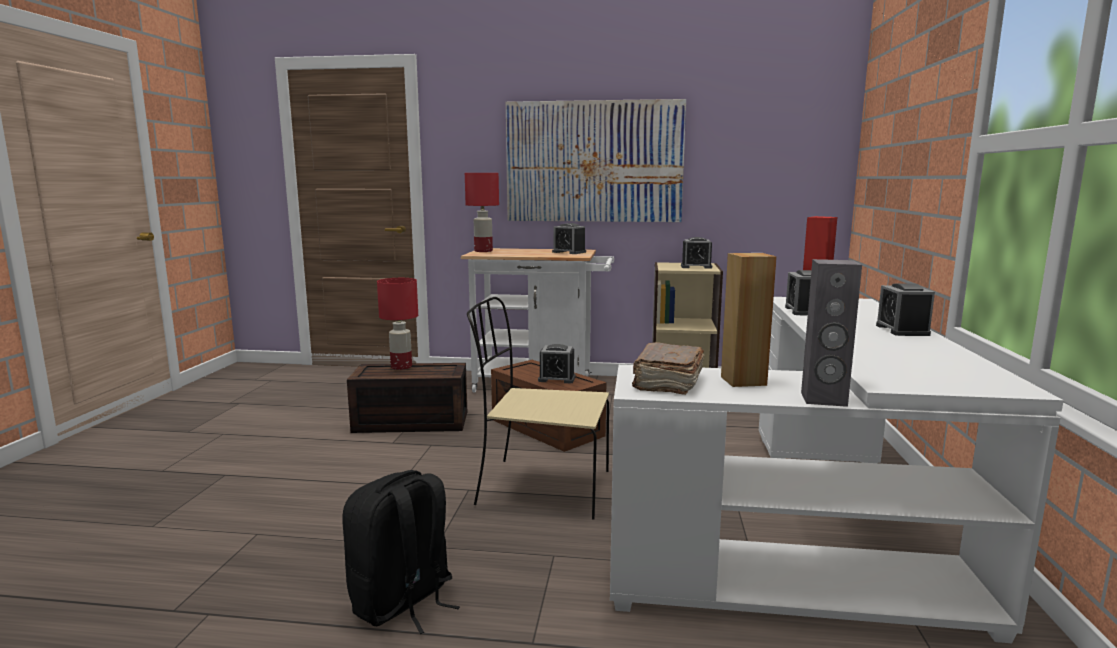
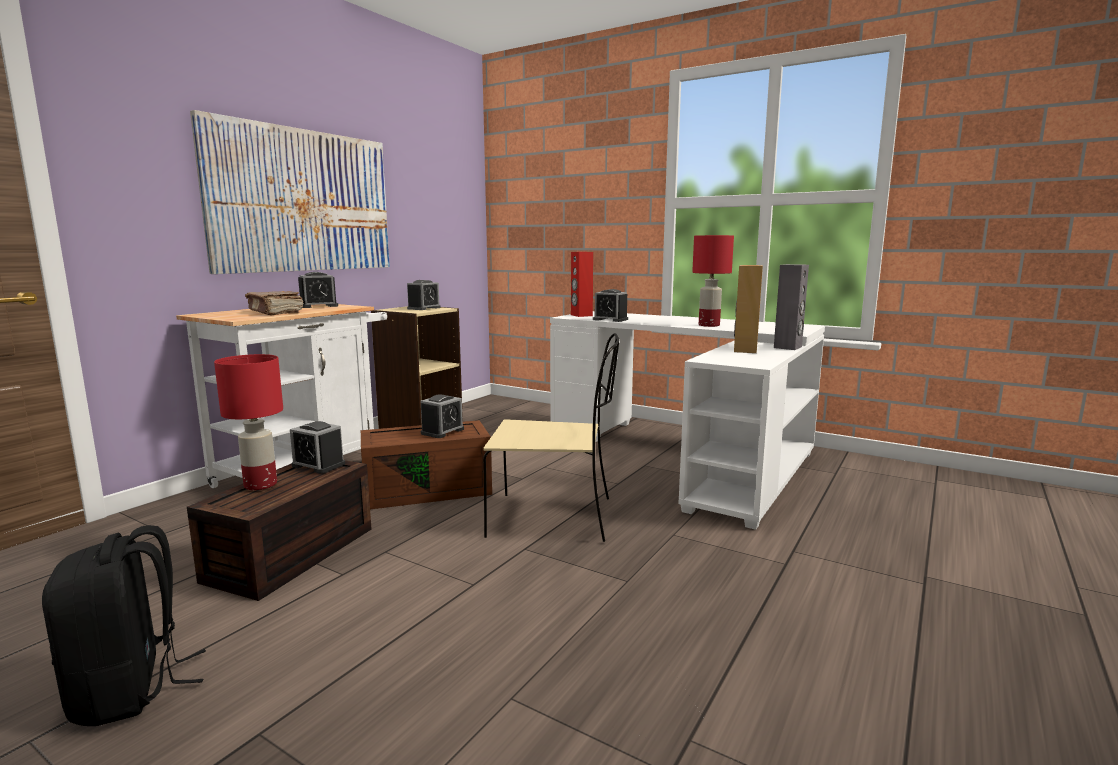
camera: 65 degrees left, 0 degrees up
black backpack [343,470,460,634] -> black backpack moved to [42,525,206,726]
red table lamp [465,173,499,252] -> red table lamp moved to [692,235,734,327]
beige chair [467,297,609,520] -> beige chair turned 120 degrees counterclockwise [483,333,619,542]
brown book [632,342,704,395] -> brown book moved to [245,291,304,315]
alarm clock [876,283,935,336] -> alarm clock moved to [290,421,345,474]

